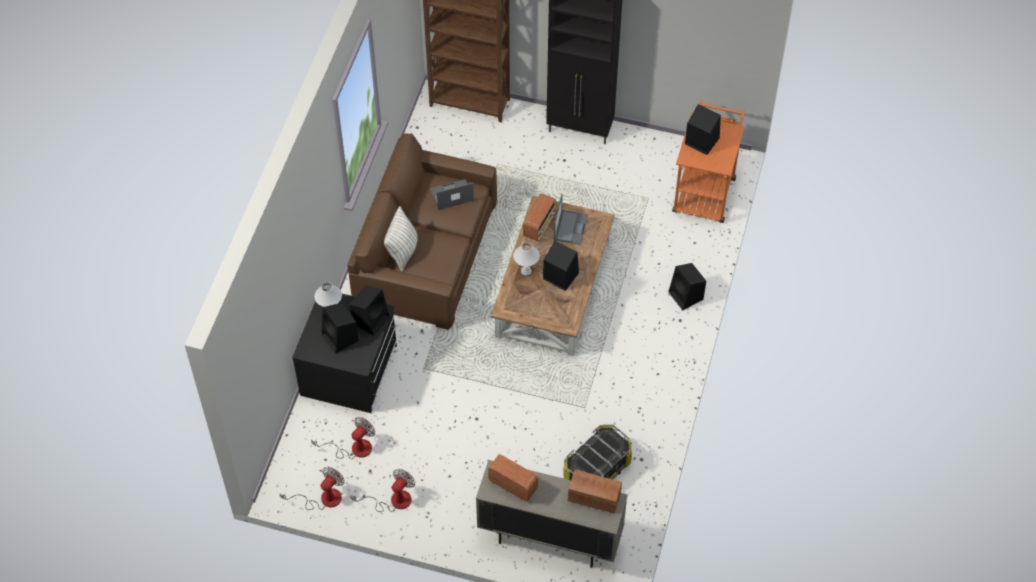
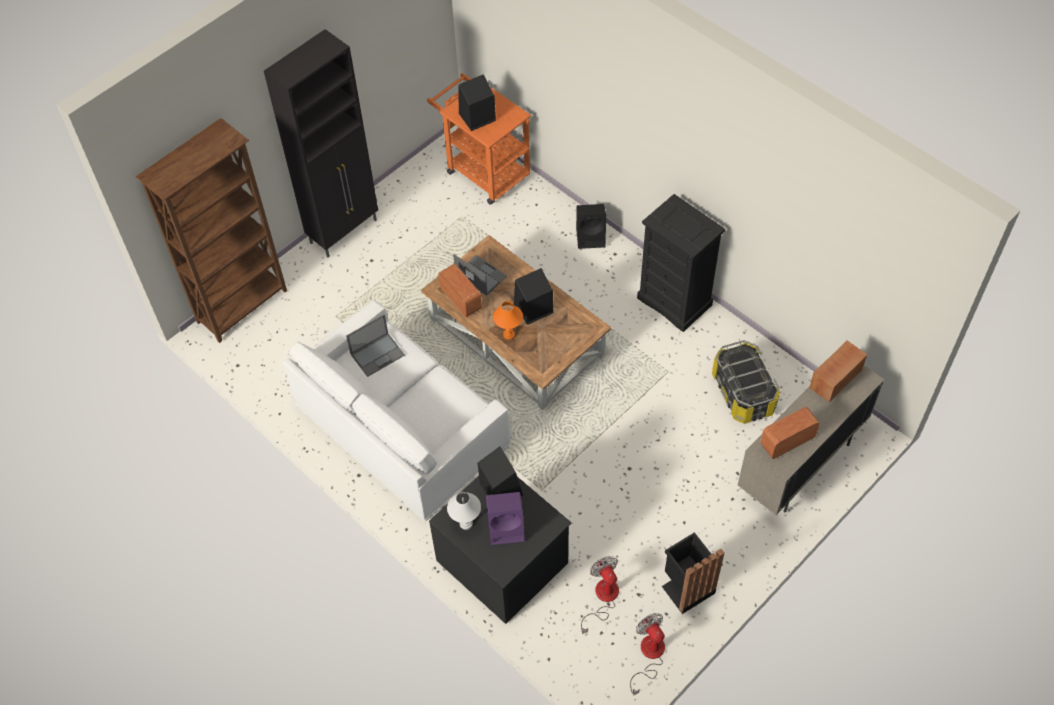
camera: 60 degrees left, 0 degrees up
black speaker [322,303,359,353] -> purple speaker [486,492,525,545]
brown sofa [347,134,497,330] -> white sofa [283,300,511,521]
fan [350,469,415,512] -> black trash can [662,532,725,614]
pillow [384,207,417,271] -> none
laptop [430,179,474,210] -> laptop turned 135 degrees counterclockwise [346,314,405,377]
white table lamp [513,242,540,276] -> orange table lamp [493,301,523,340]
none -> black dresser [637,194,725,332]

